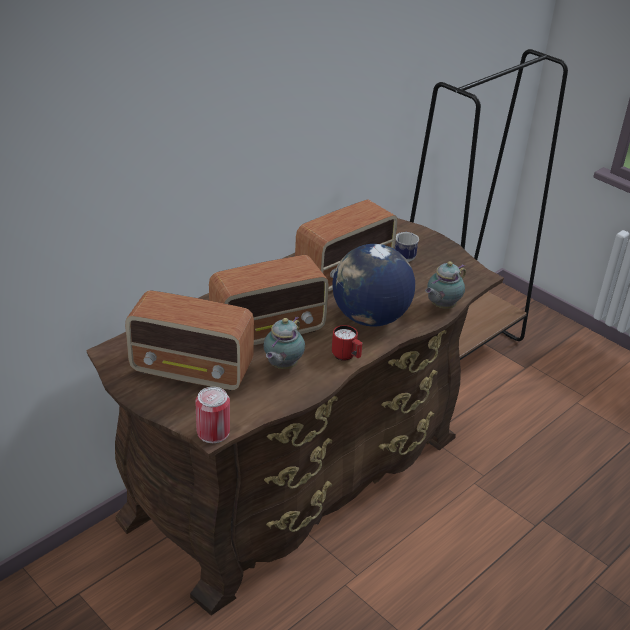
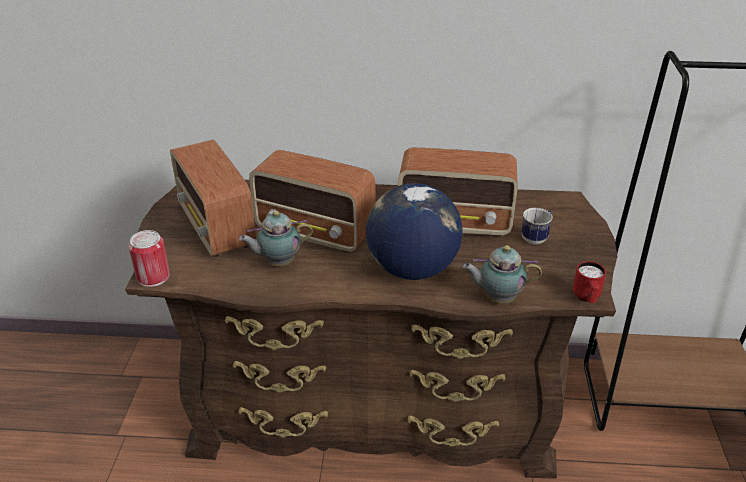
camera: 50 degrees right, 0 degrees up
red mug [332,325,363,361] -> red mug moved to [573,261,606,303]

